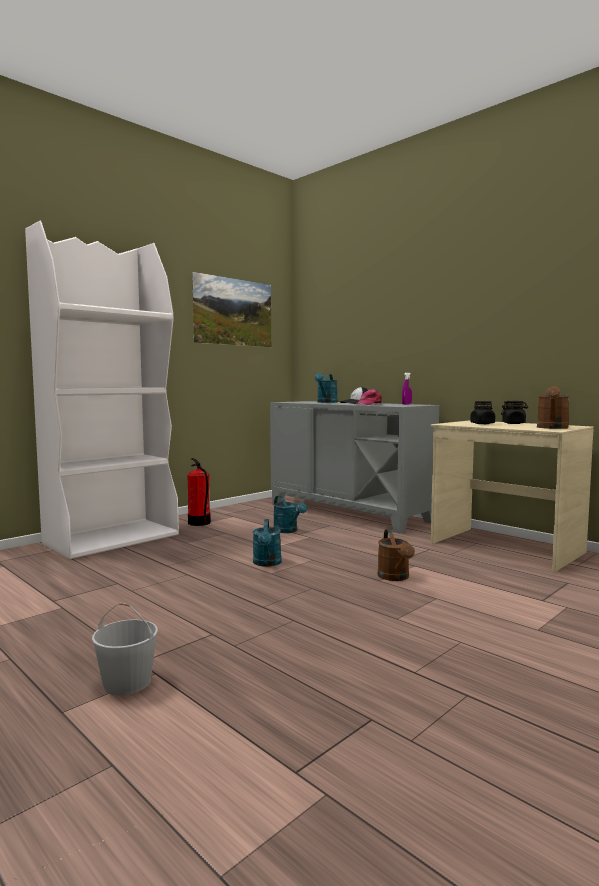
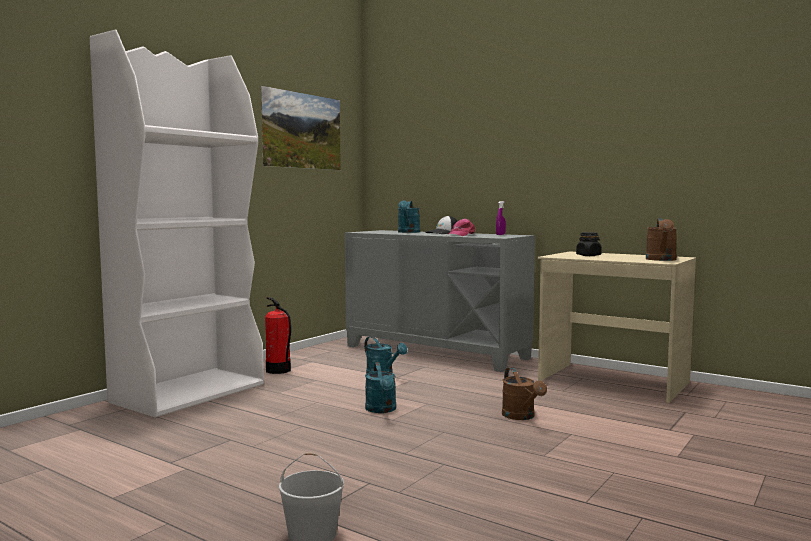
camera: 10 degrees left, 0 degrees up
black jar [501,401,528,424] -> none

